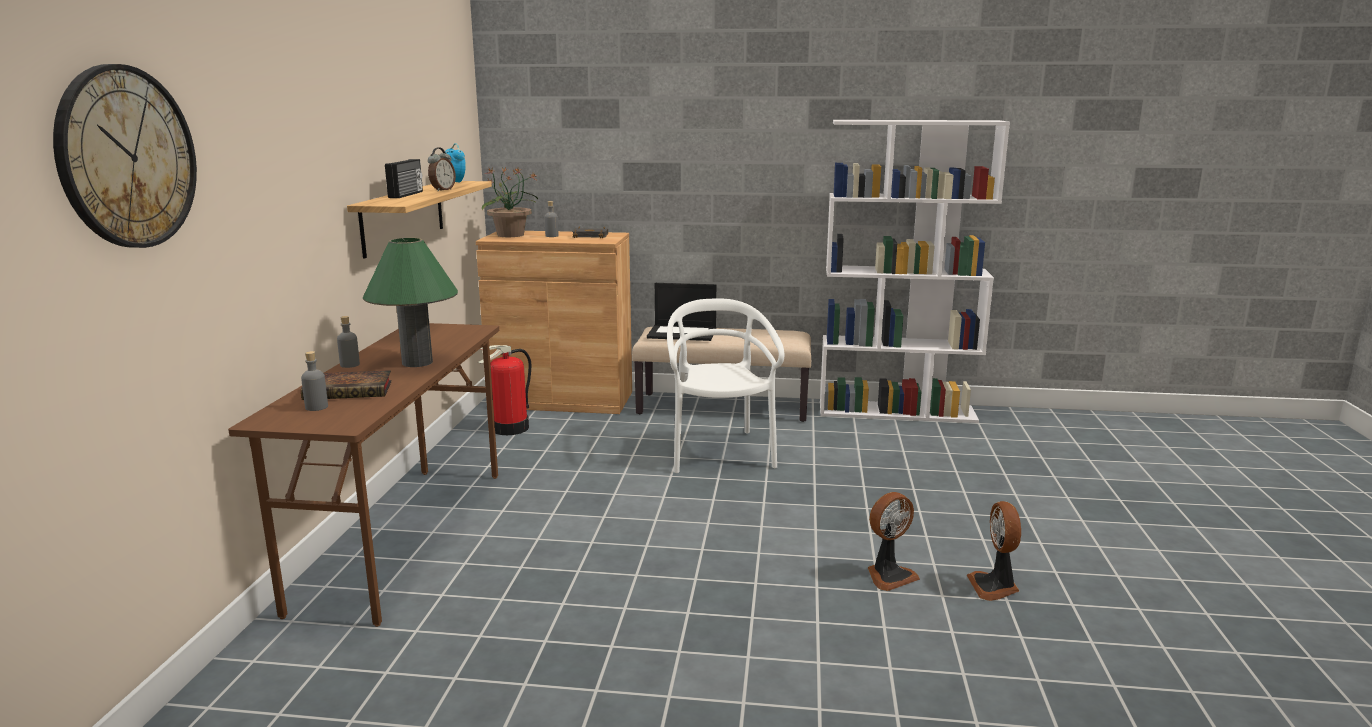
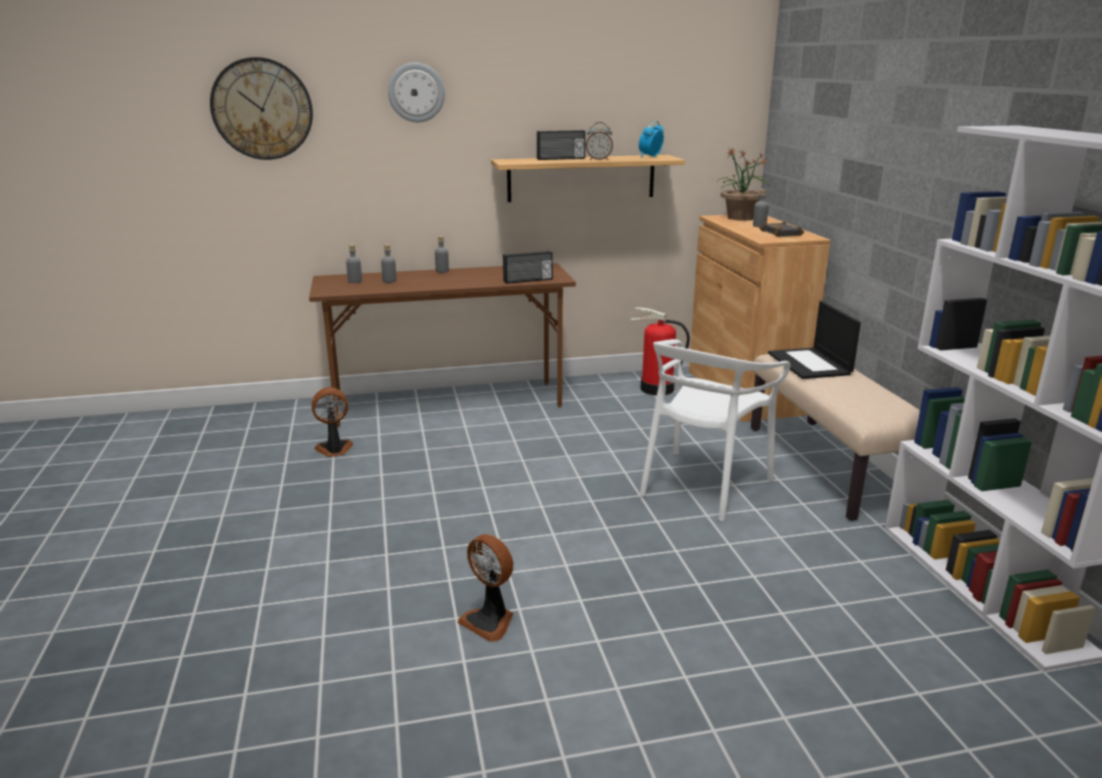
camera: 70 degrees right, 5 degrees up
book [301,370,392,400] -> grey bottle [381,244,397,283]
green table lamp [363,238,458,367] -> none
white chair [667,299,784,473] -> white chair turned 150 degrees clockwise [640,339,790,521]
fan [967,501,1021,601] -> fan moved to [311,387,353,457]
none -> wall clock [388,63,445,122]
none -> radio [503,251,553,284]

